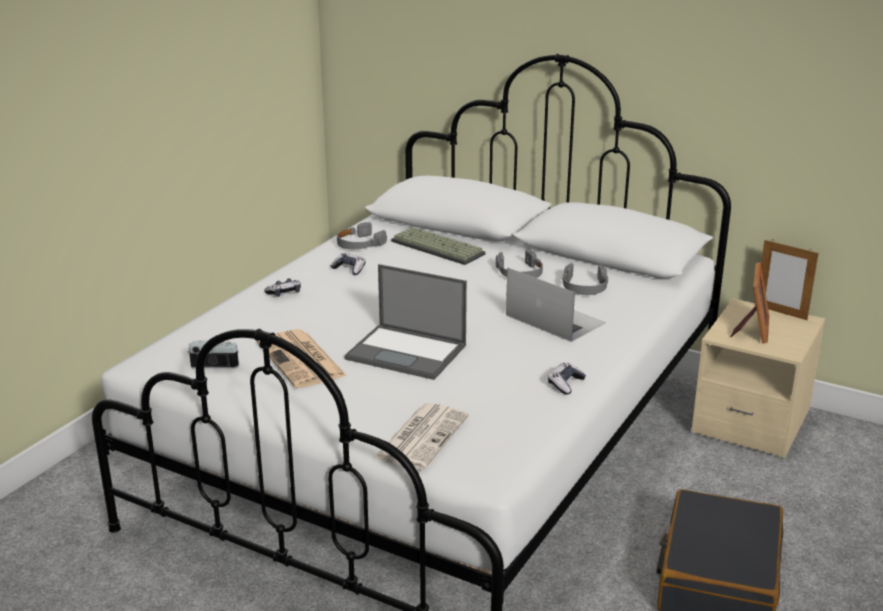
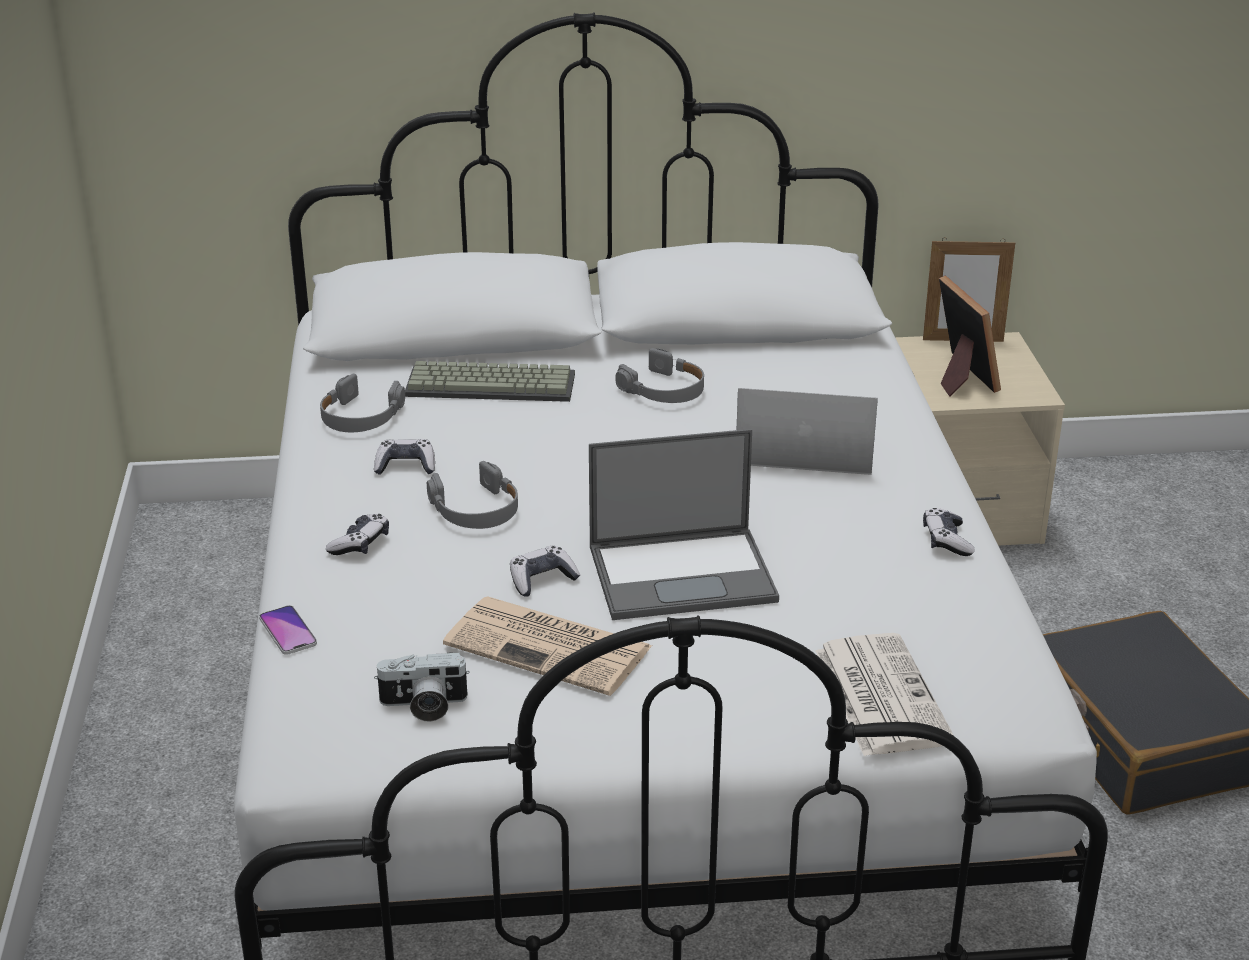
camera: 35 degrees left, 5 degrees up
camera [188,340,239,368] -> camera turned 150 degrees counterclockwise [374,652,470,722]
grey headphones [562,263,608,295] -> grey headphones moved to [427,461,518,529]
none -> phone [259,605,317,655]
none -> game controller [510,545,580,597]

